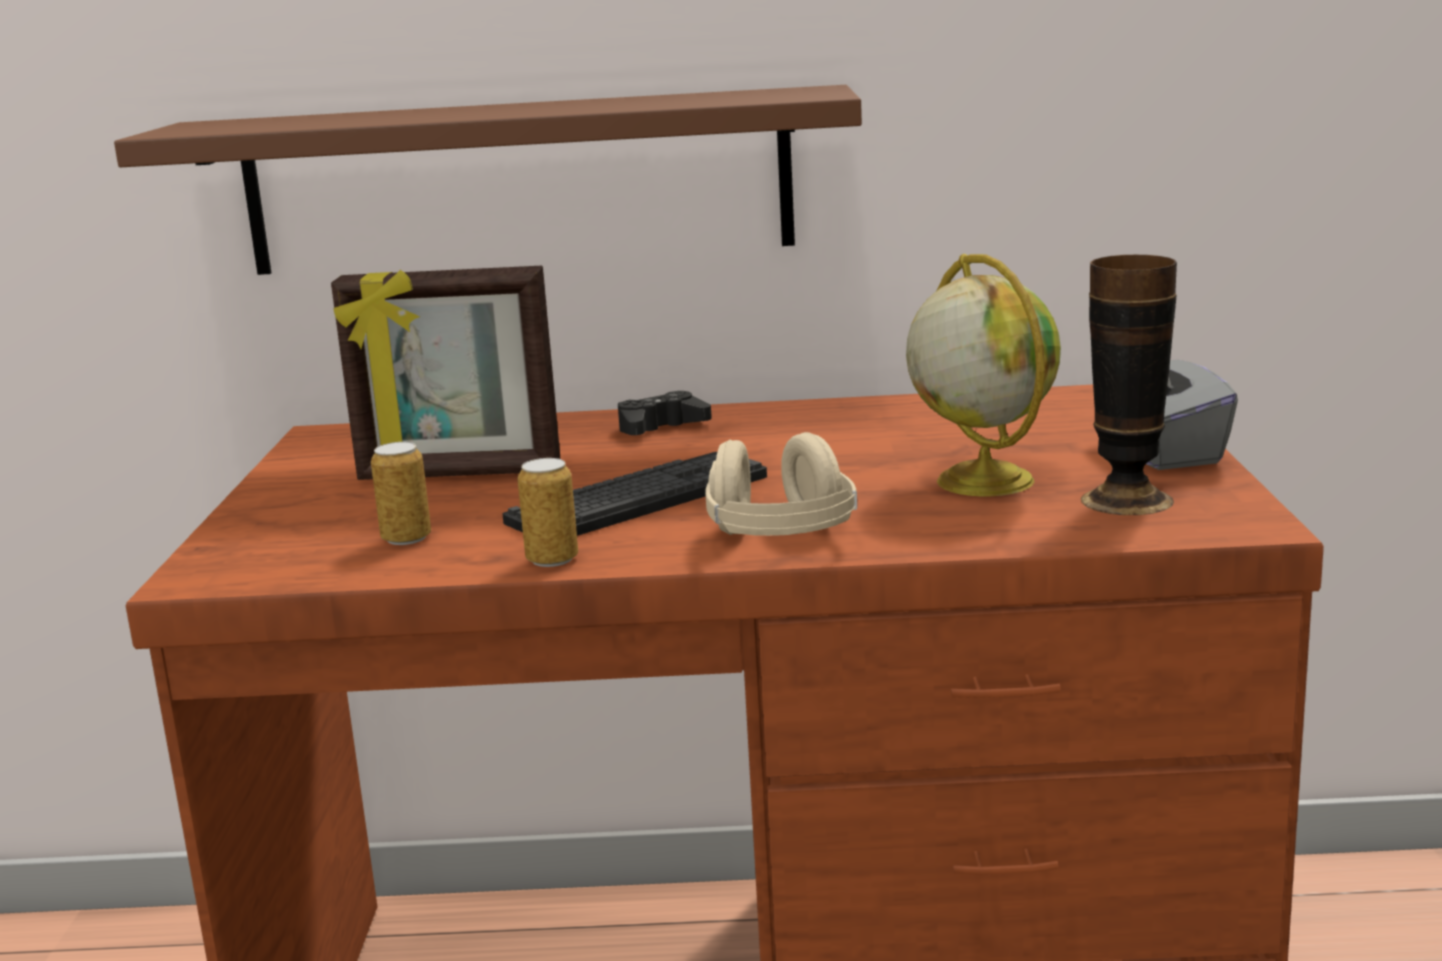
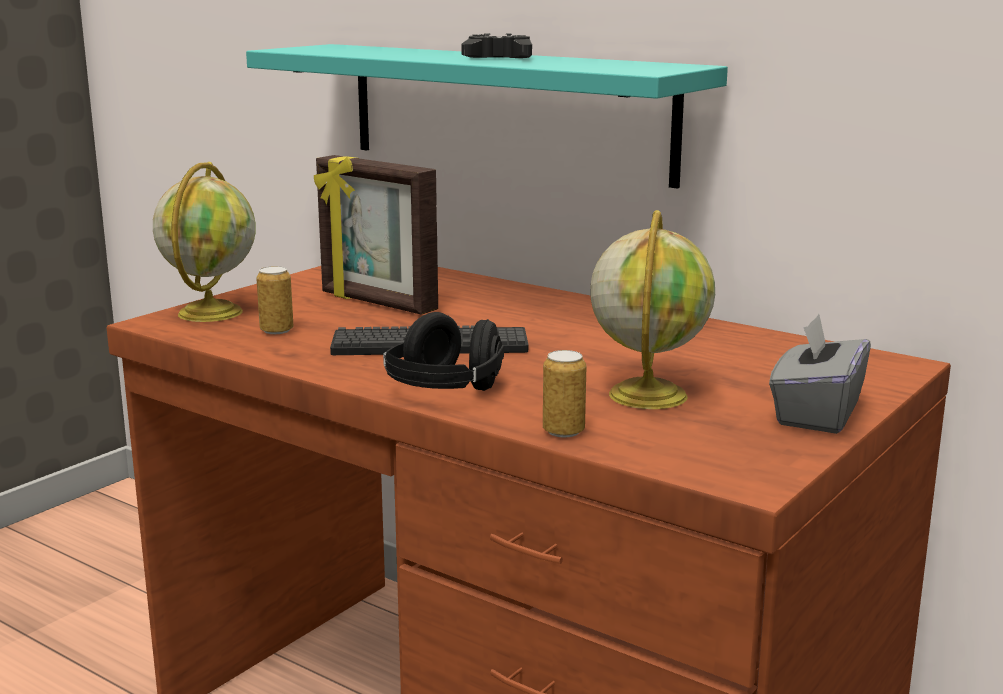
camera: 35 degrees right, 0 degrees up
brown shelf [114,85,862,275] -> turquoise shelf [246,44,728,189]
can [518,458,578,567] -> can moved to [543,350,586,437]
black game controller [618,391,712,435] -> black game controller moved to [461,33,532,58]
beige headphones [705,432,857,536] -> black headphones [383,312,504,391]
vase [1081,255,1177,515] -> none
none -> globe [153,162,256,322]

